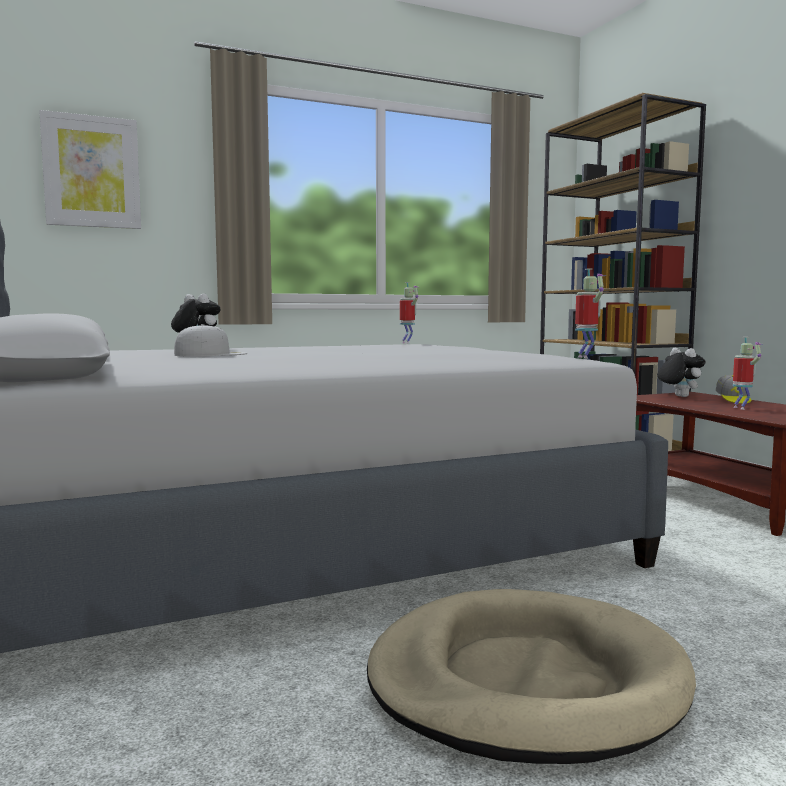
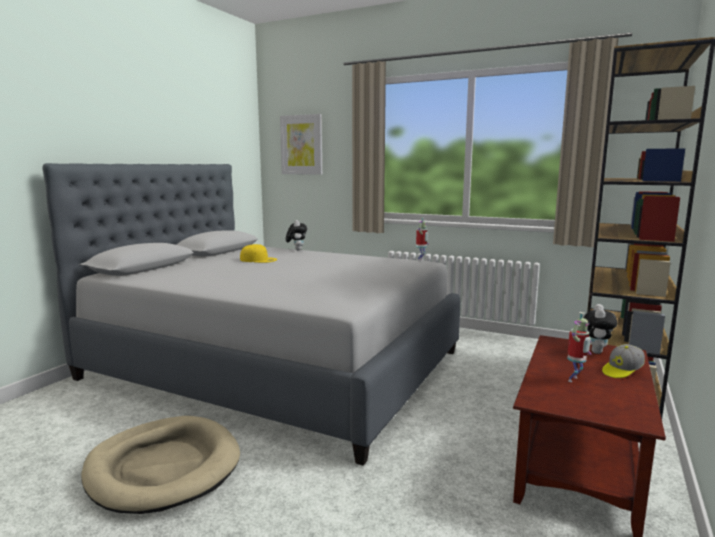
camera: 50 degrees right, 5 degrees up
white cap [174,324,247,357] -> yellow cap [240,244,277,263]
toy robot [575,269,606,359] -> none

